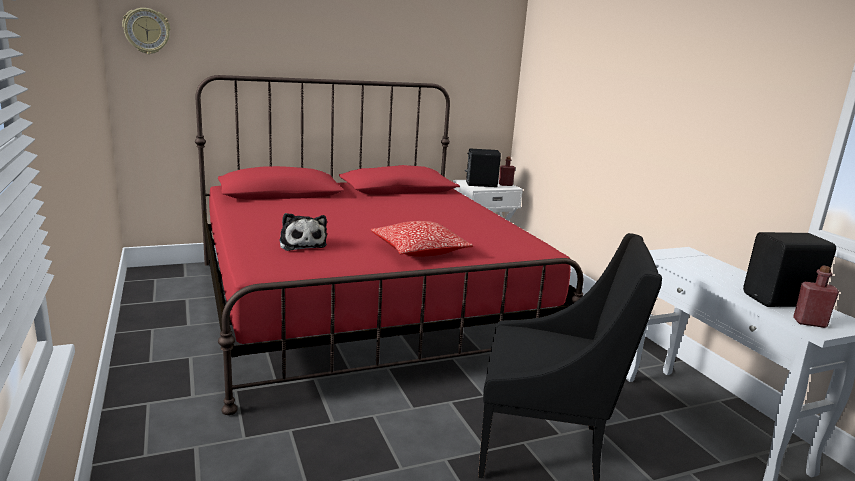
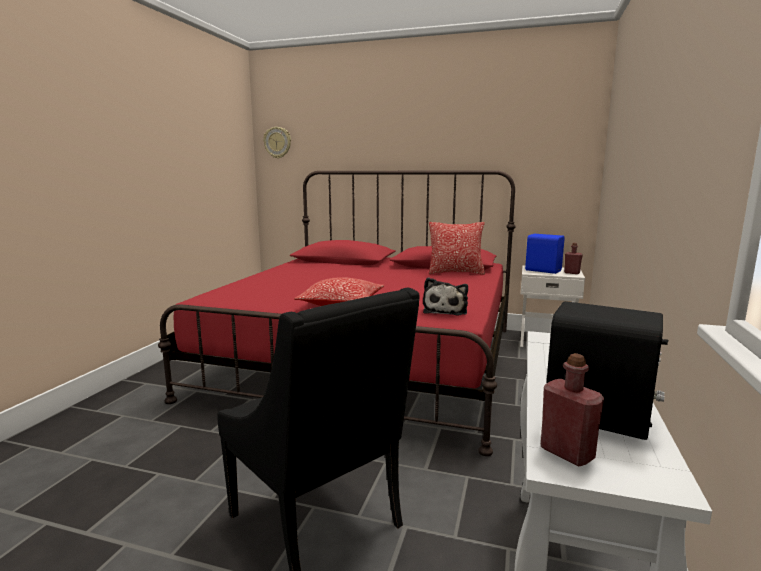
camera: 40 degrees right, 5 degrees down
plush toy [280,213,327,251] -> plush toy moved to [423,277,468,316]
black speaker [465,149,501,187] -> blue speaker [525,234,565,274]
none -> pillow [429,222,485,275]

